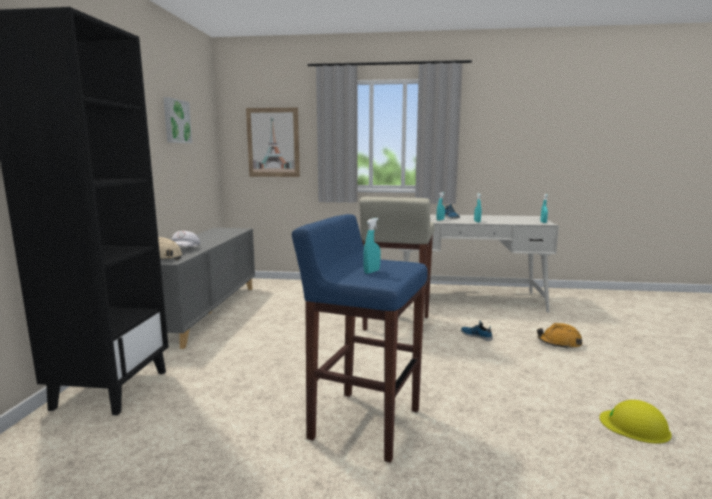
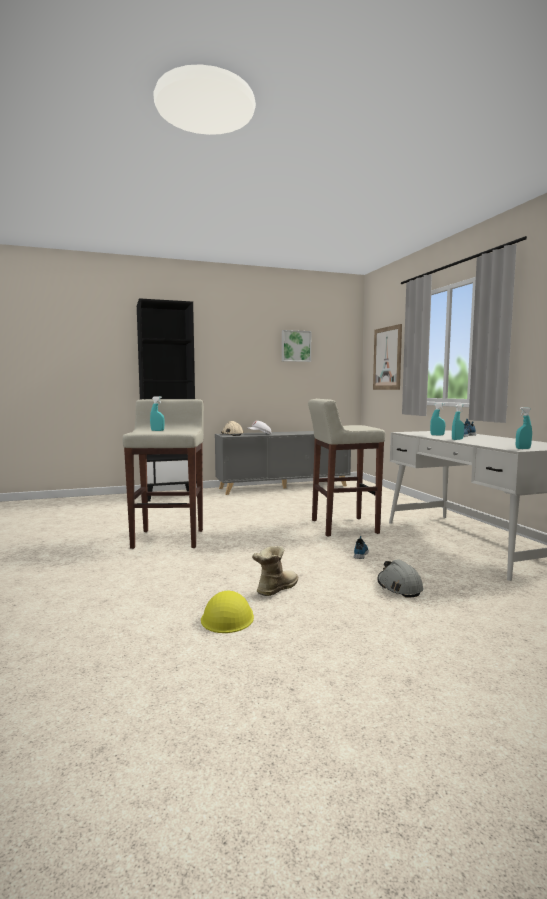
camera: 65 degrees right, 5 degrees down
blue stool [292,214,428,463] -> beige stool [123,399,204,549]
orange hard hat [537,323,582,349] -> grey hard hat [377,559,424,598]
none -> boot [252,546,298,596]

